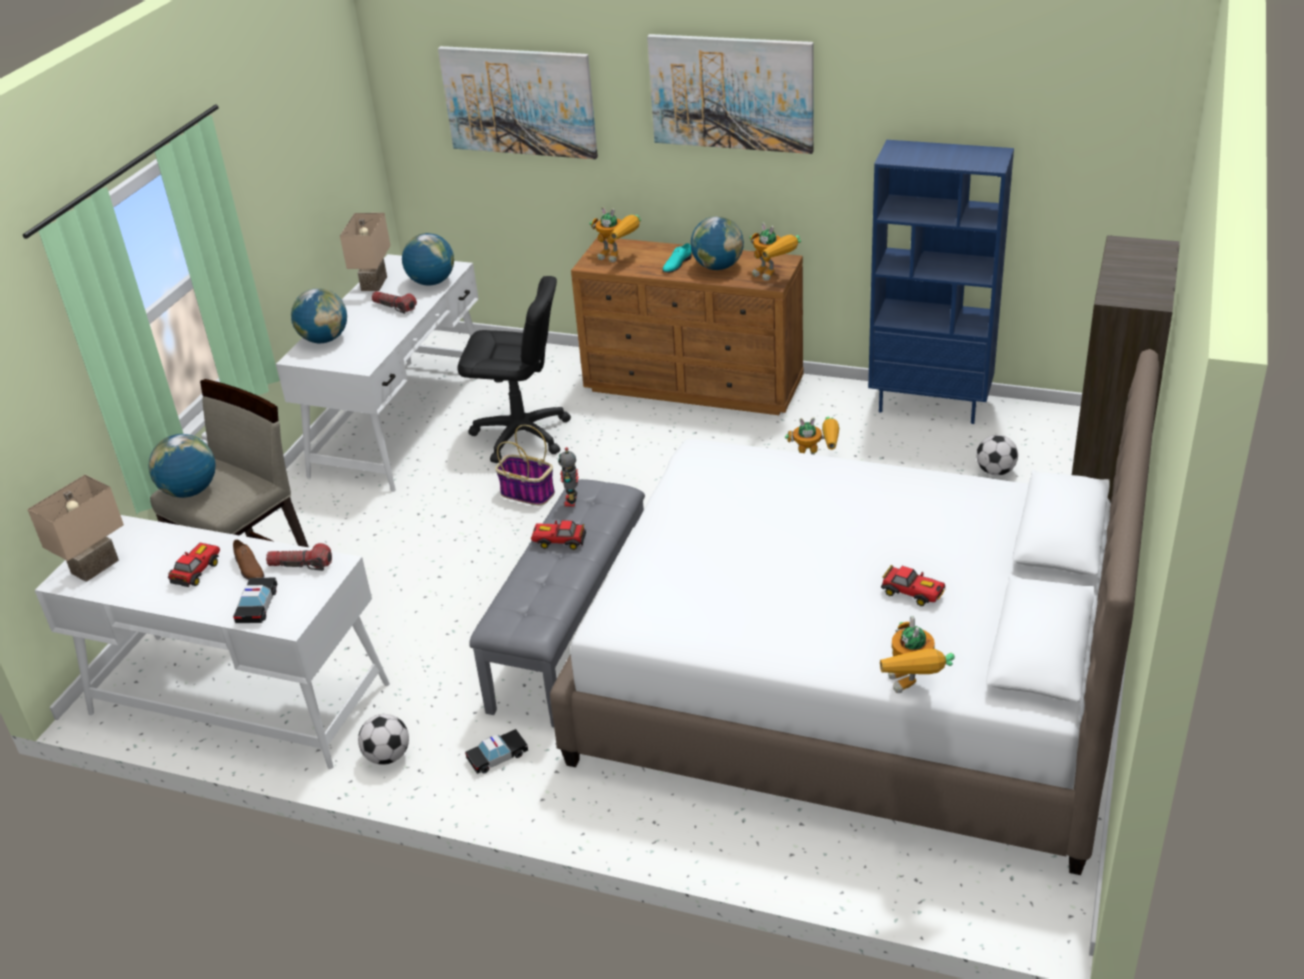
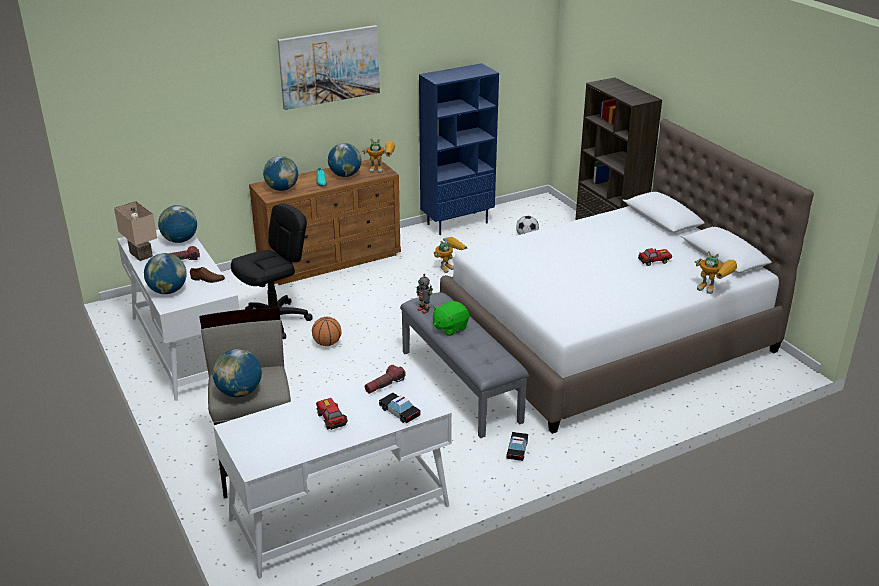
camera: 50 degrees left, 5 degrees down
beige table lamp [27,475,124,582] -> none
brown shoe [233,540,264,580] -> brown shoe moved to [190,267,225,283]
football [358,714,409,765] -> none
picture [438,46,598,159] -> none
basket [495,425,555,506] -> basketball [312,317,341,346]
toy car [531,520,586,550] -> green plush toy [433,301,469,336]
toy robot [589,207,641,262] -> globe [263,156,298,191]

